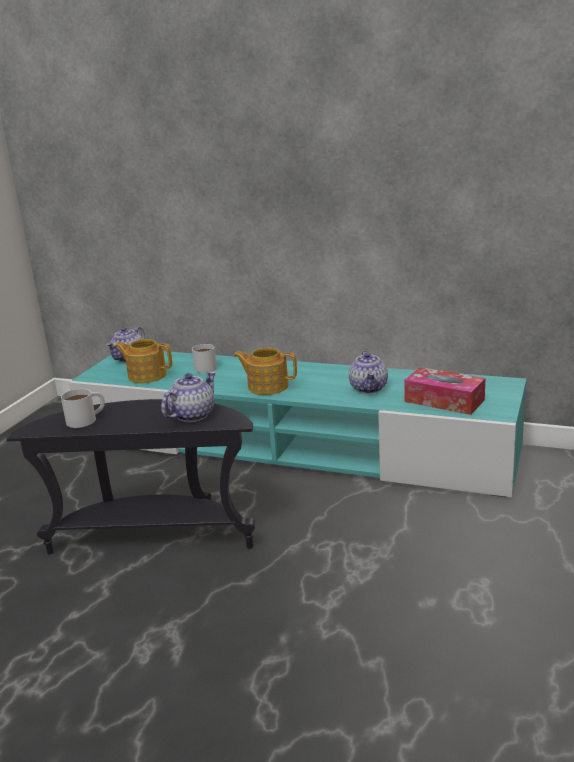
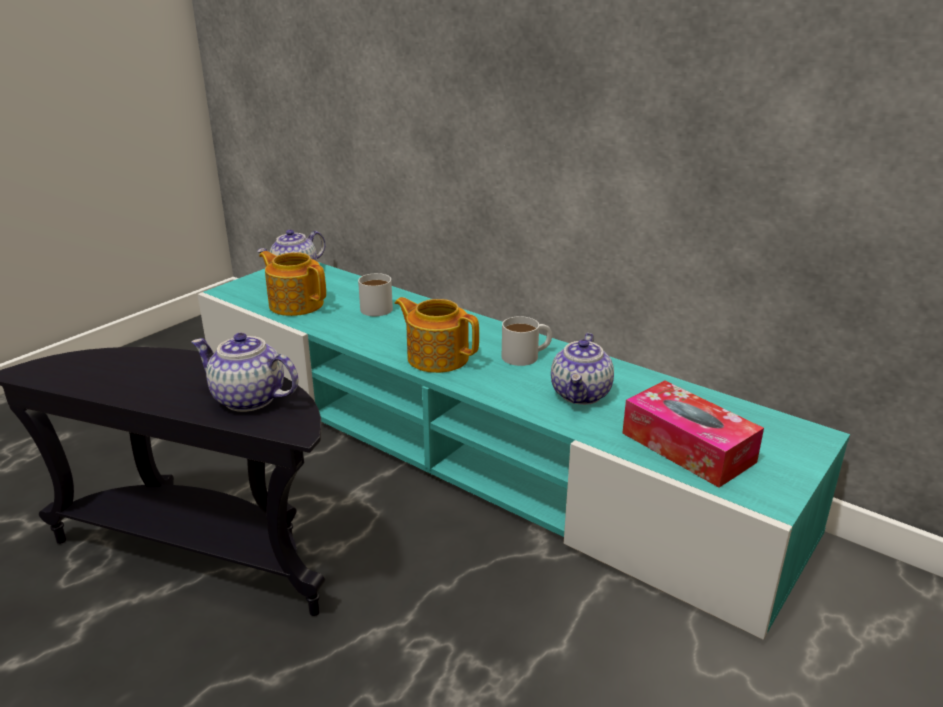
camera: 15 degrees right, 5 degrees up
white mug [61,389,105,428] -> white mug moved to [502,316,552,366]
teapot [161,372,216,422] -> teapot turned 120 degrees counterclockwise [191,333,298,412]

